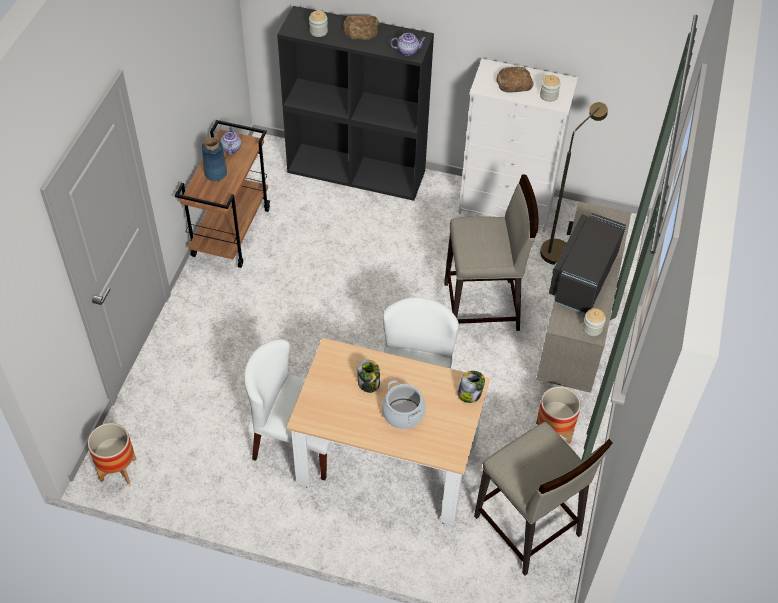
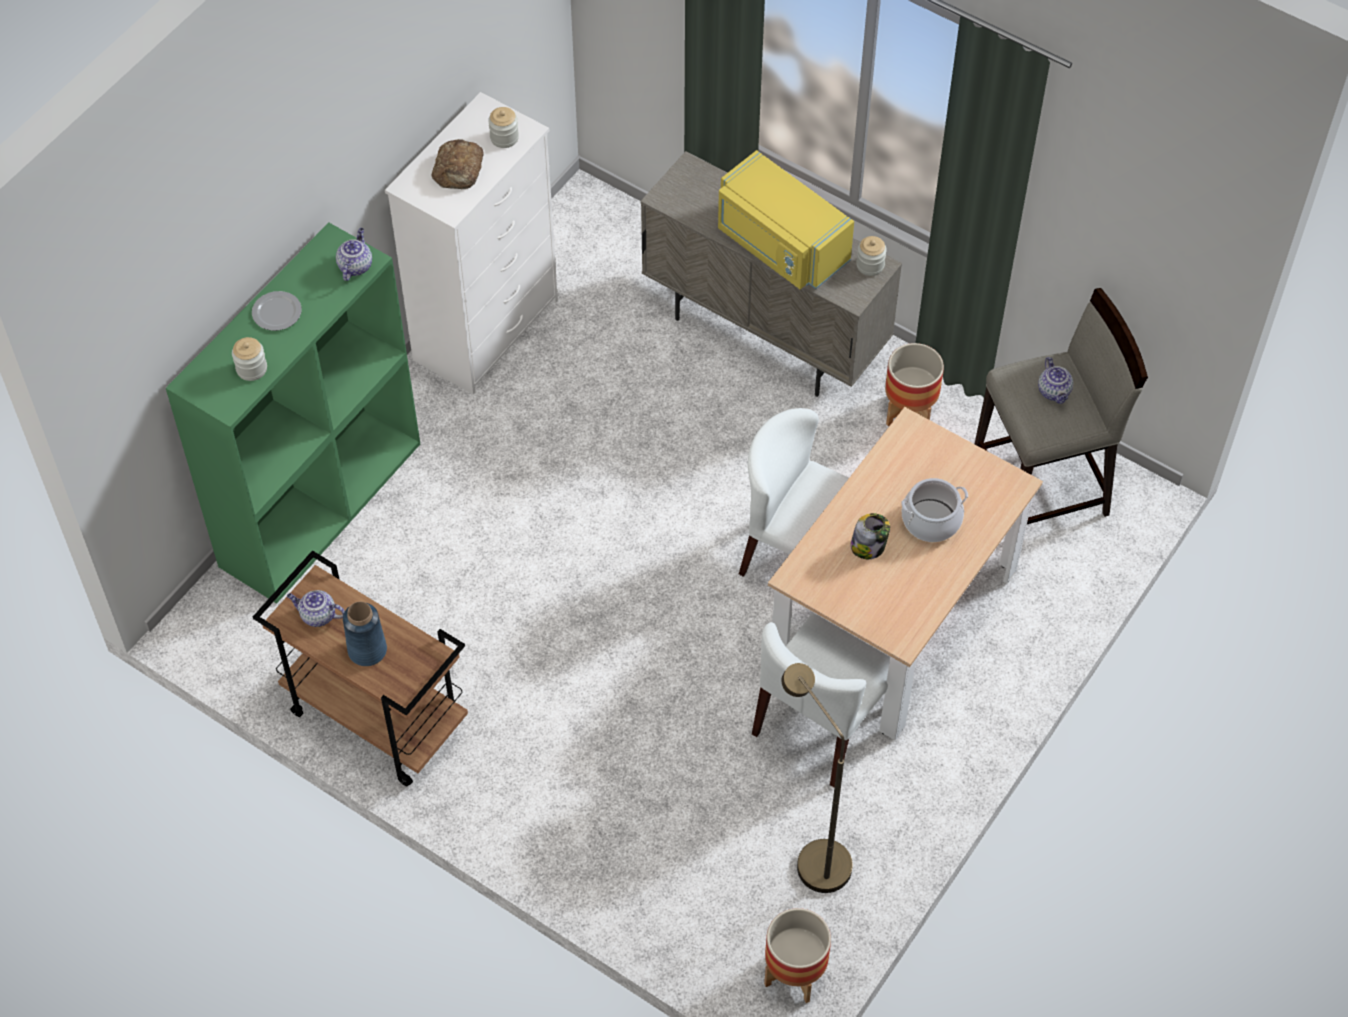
camera: 70 degrees left, 5 degrees up
black bookcase [277,6,434,201] -> green bookcase [166,223,420,604]
bread [343,15,379,40] -> plate [252,291,302,331]
beige stool [444,174,539,331] -> none
jar [457,371,485,403] -> none
brown floor lamp [540,102,608,265] -> brown floor lamp moved to [781,663,853,893]
black microwave [549,213,626,314] -> yellow microwave [718,150,854,289]
none -> teapot [1038,357,1073,404]

